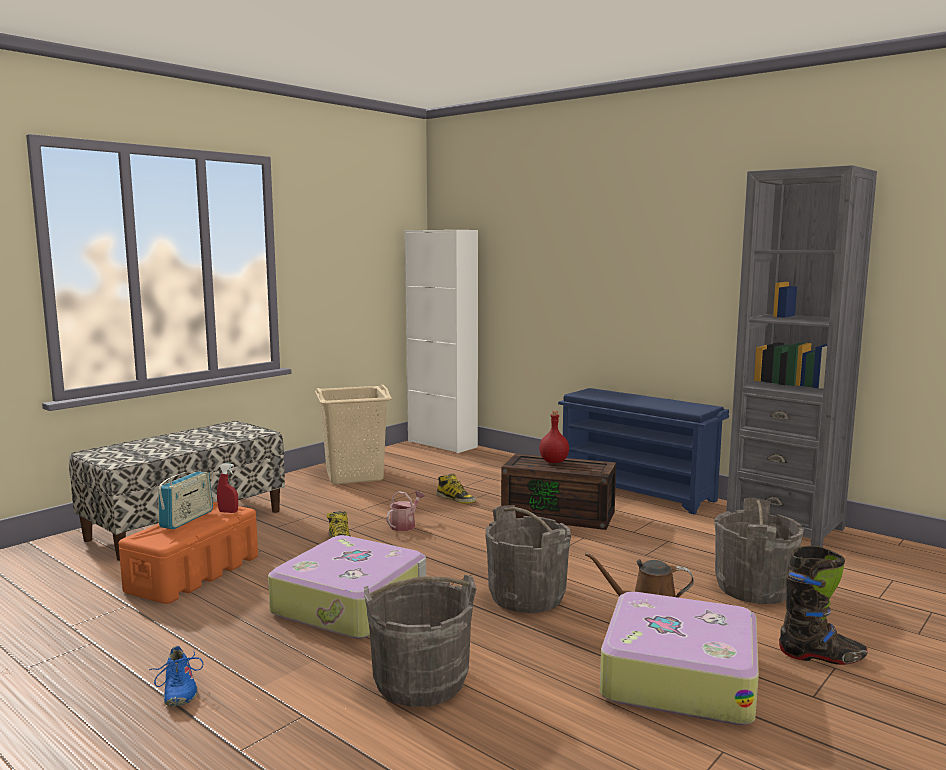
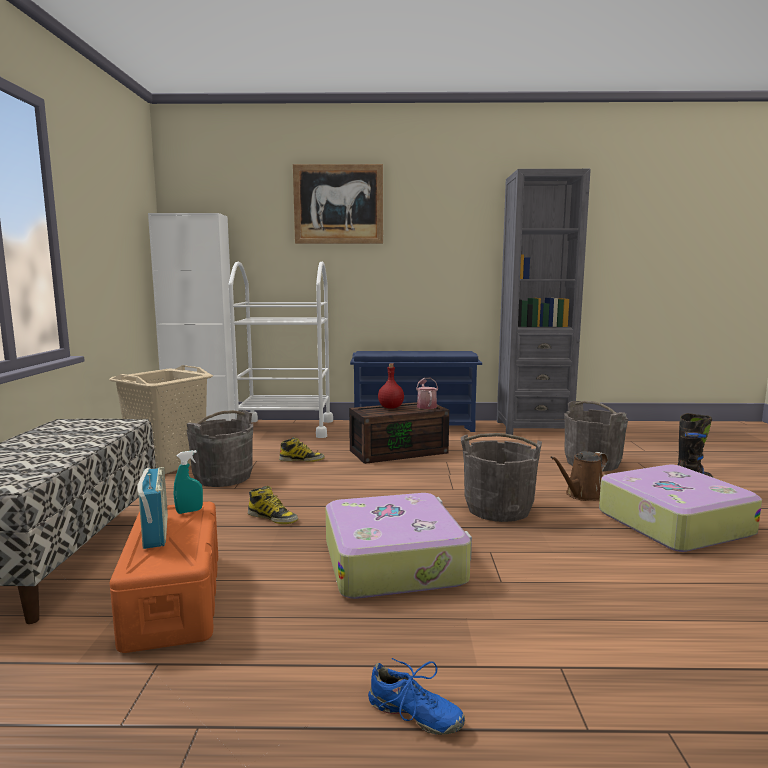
camera: 40 degrees left, 0 degrees up
red spray bottle [217,463,238,513] -> turquoise spray bottle [174,450,203,514]
grey bucket [364,575,476,707] -> grey bucket moved to [187,410,253,487]
watering can [386,491,425,531] -> watering can moved to [416,378,438,409]
none -> white cart [229,262,333,438]
none -> picture [293,164,383,244]

